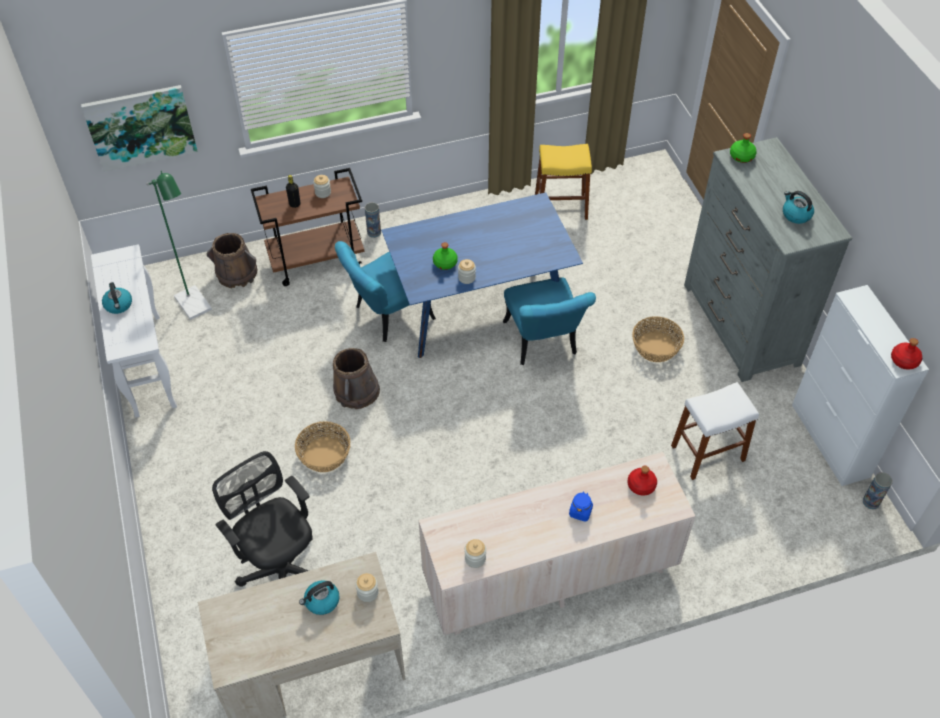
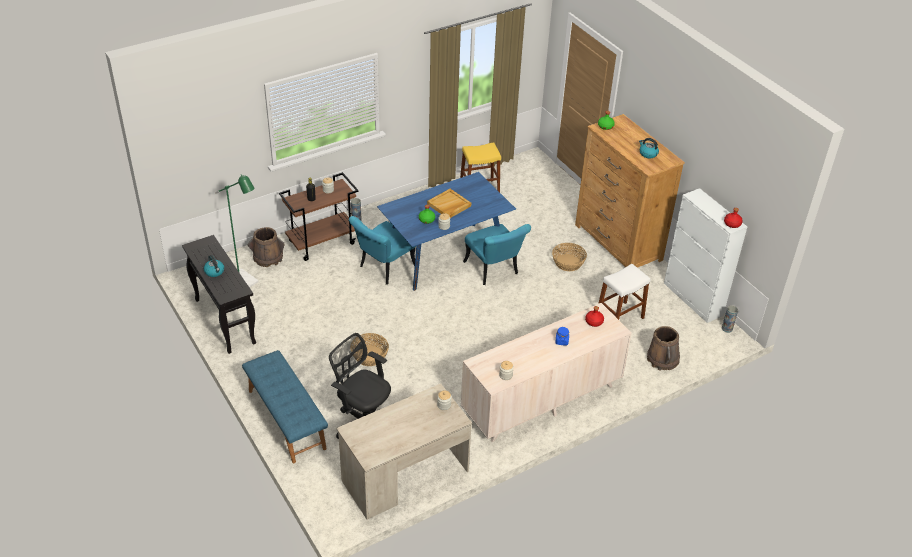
camera: 15 degrees left, 10 degrees down
picture [81,85,198,172] -> none
white console table [91,244,177,418] -> black console table [182,235,256,354]
kettle [299,580,340,615] -> none
brown bucket [333,348,380,409] -> brown bucket moved to [647,326,680,370]
grey dresser [684,137,852,382] -> brown dresser [575,114,685,268]
none -> blue bench [242,350,328,463]
none -> beige tray [427,189,471,218]

